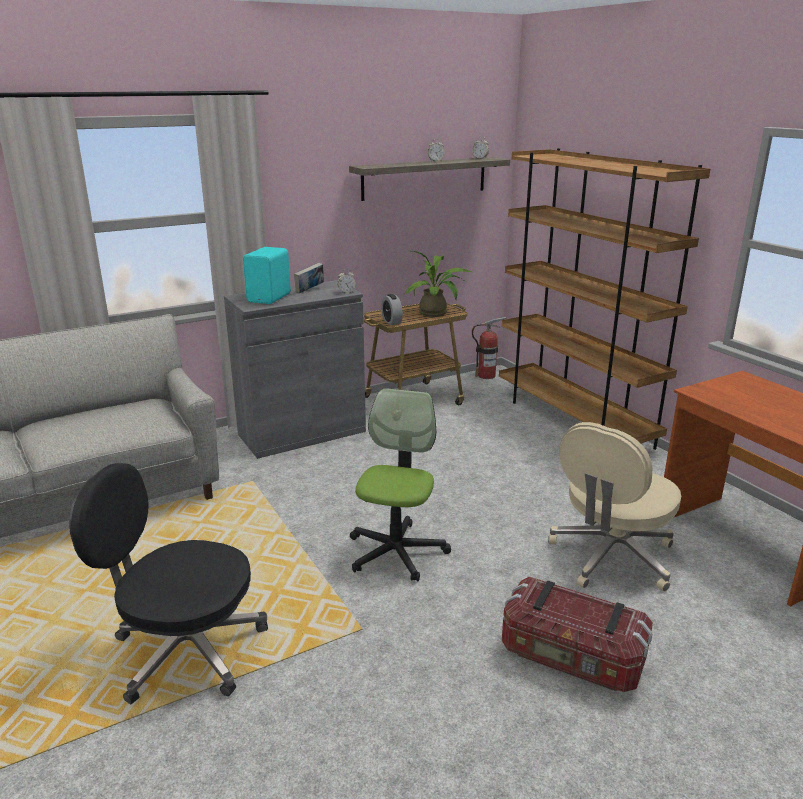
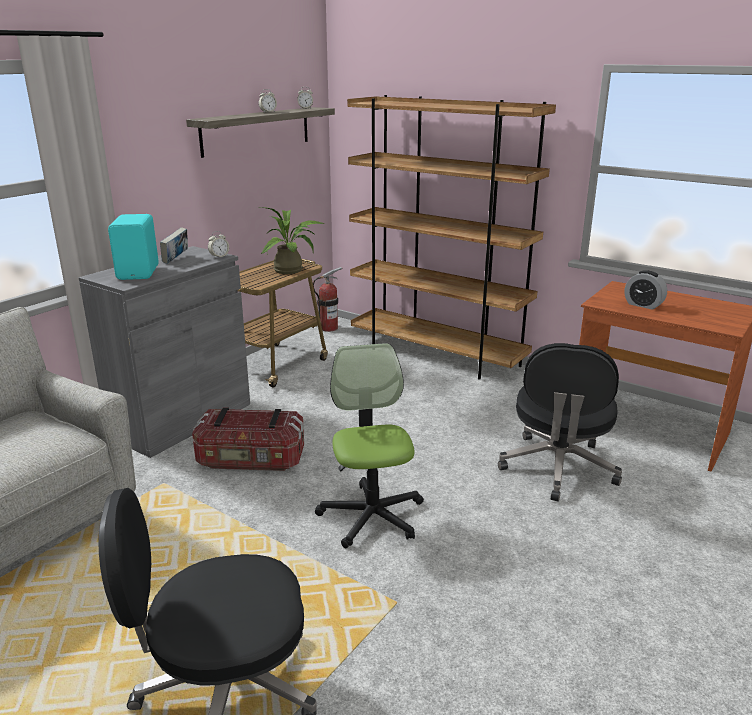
camera: 25 degrees left, 0 degrees up
alarm clock [381,294,403,325] -> alarm clock moved to [624,270,667,310]
storage box [502,577,653,692] -> storage box moved to [192,407,304,471]
beige office chair [548,422,681,592] -> black office chair [498,343,622,502]

